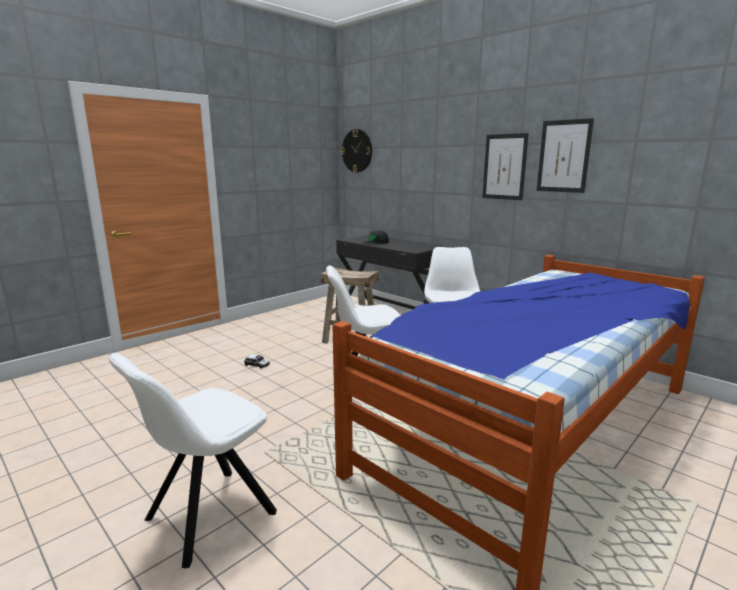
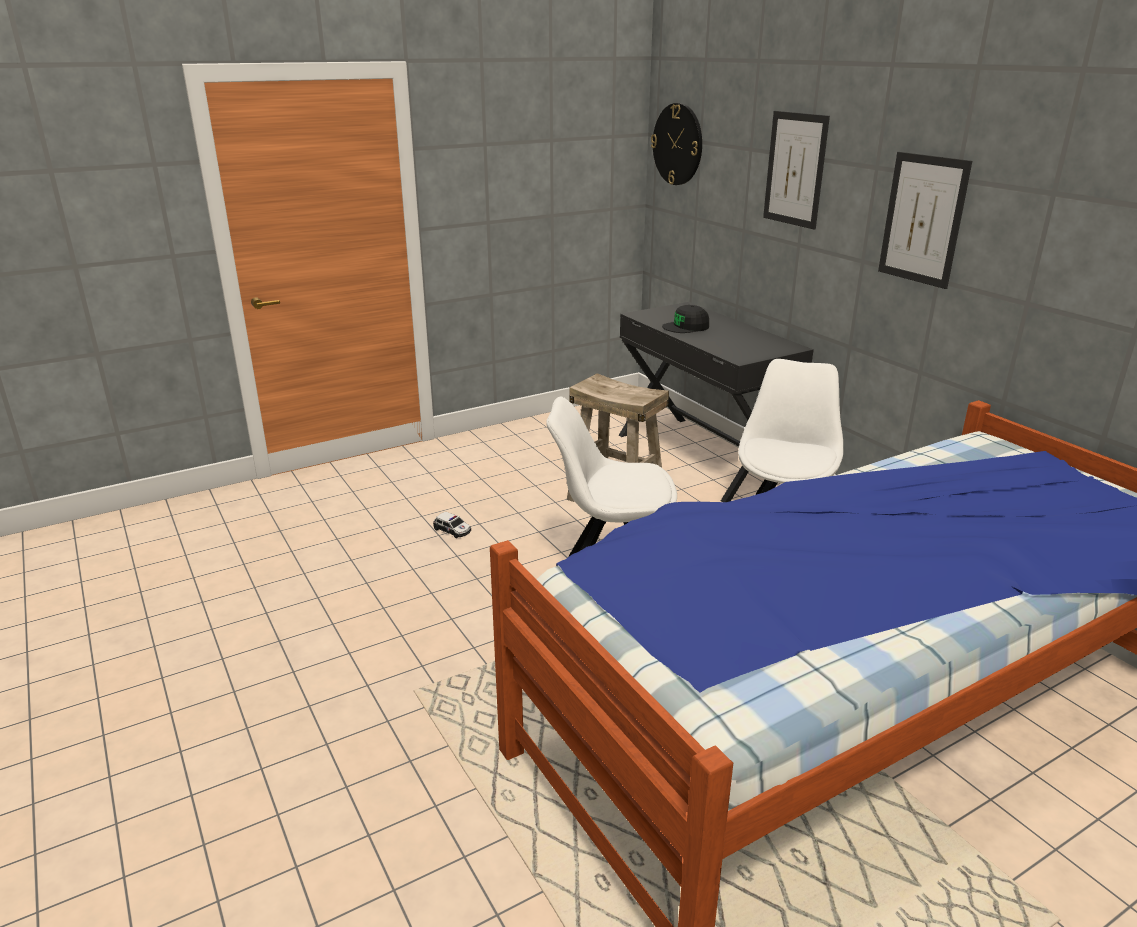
camera: 15 degrees right, 10 degrees up
white chair [109,353,277,568] -> none
picture [537,118,594,193] -> picture moved to [763,111,830,230]

